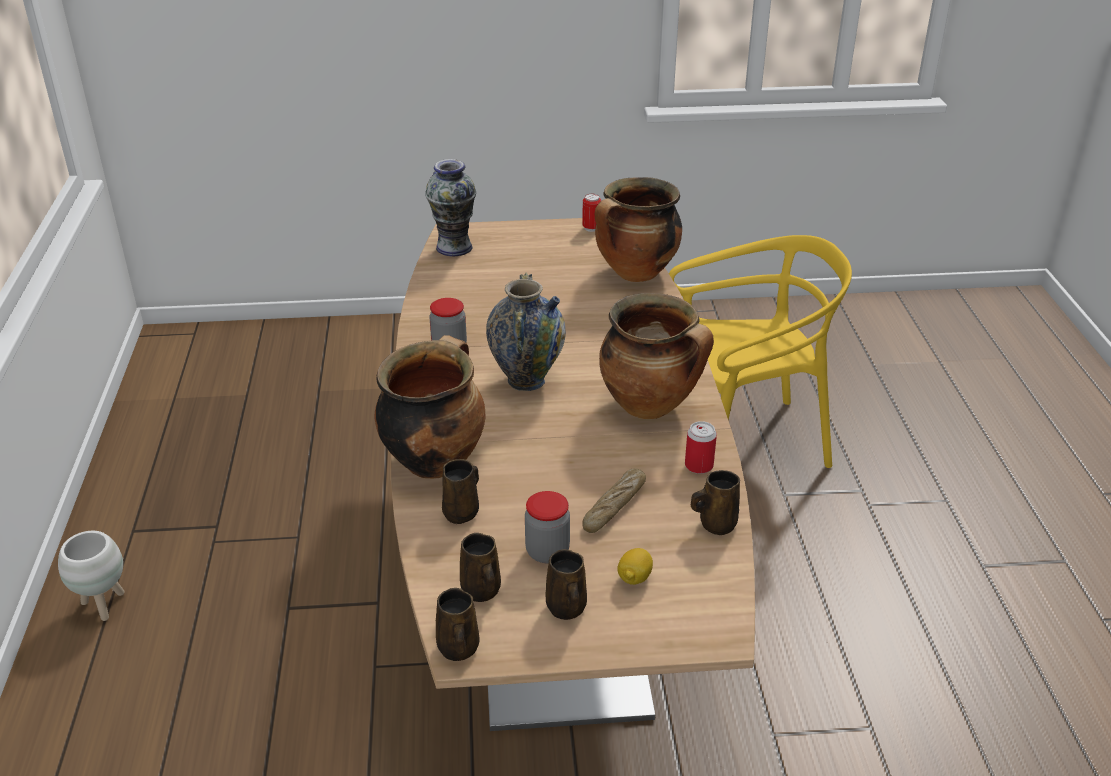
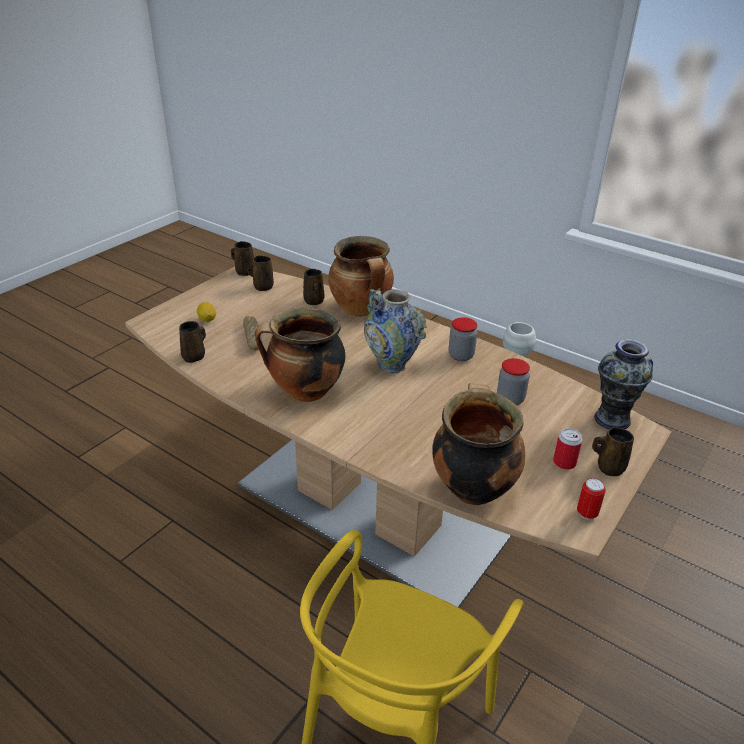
camera: 130 degrees right, 0 degrees up
jar [525,491,570,563] -> jar moved to [497,358,530,405]
brown mug [545,549,587,620] -> brown mug moved to [592,427,634,476]
can [685,421,717,474] -> can moved to [553,428,582,470]

